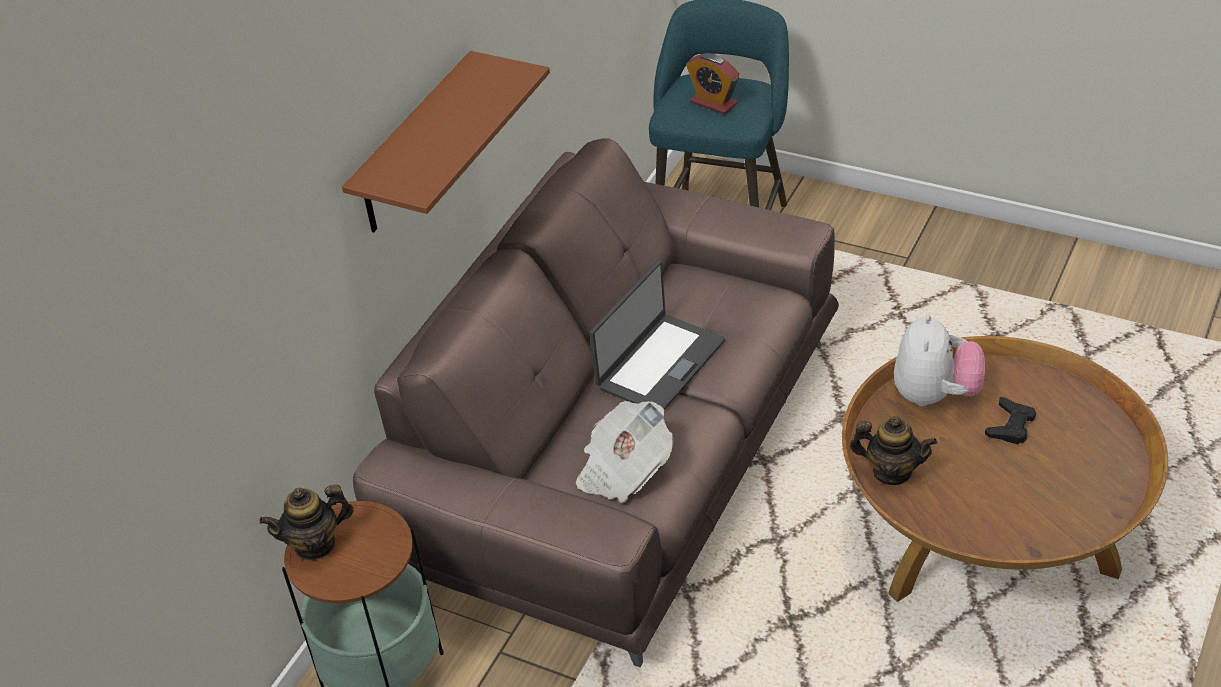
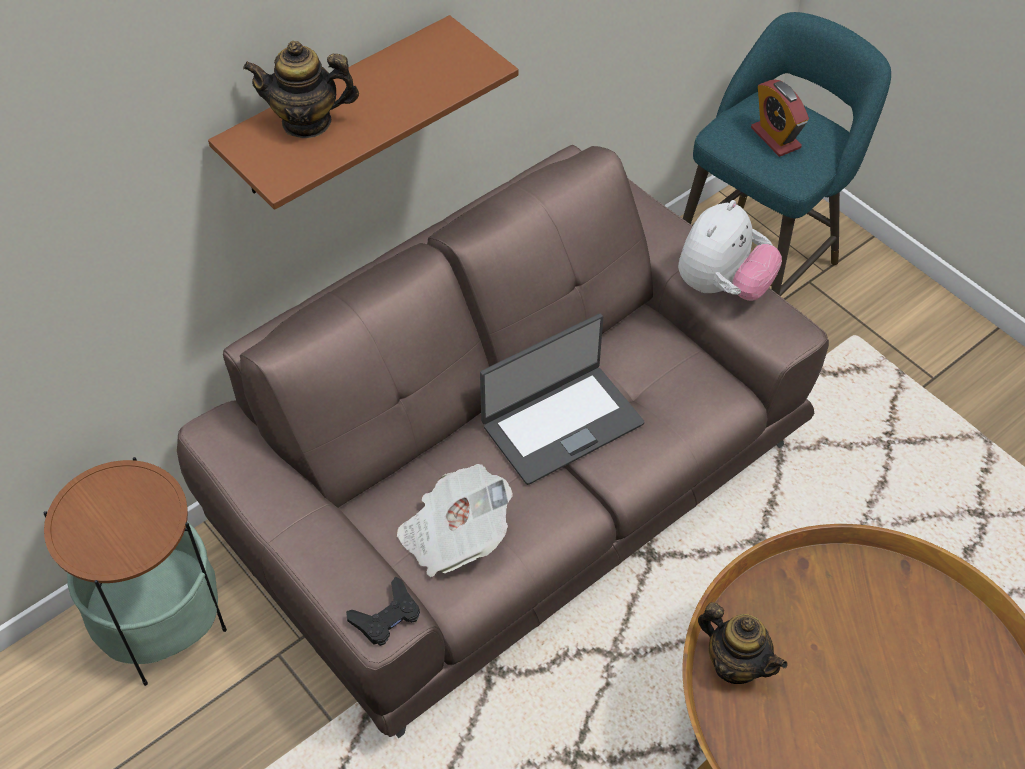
camera: 20 degrees right, 10 degrees up
teapot [259,484,354,561] -> teapot moved to [243,41,359,138]
plush toy [894,314,985,406] -> plush toy moved to [678,200,782,301]
black game controller [985,397,1036,444] -> black game controller moved to [346,577,420,646]

